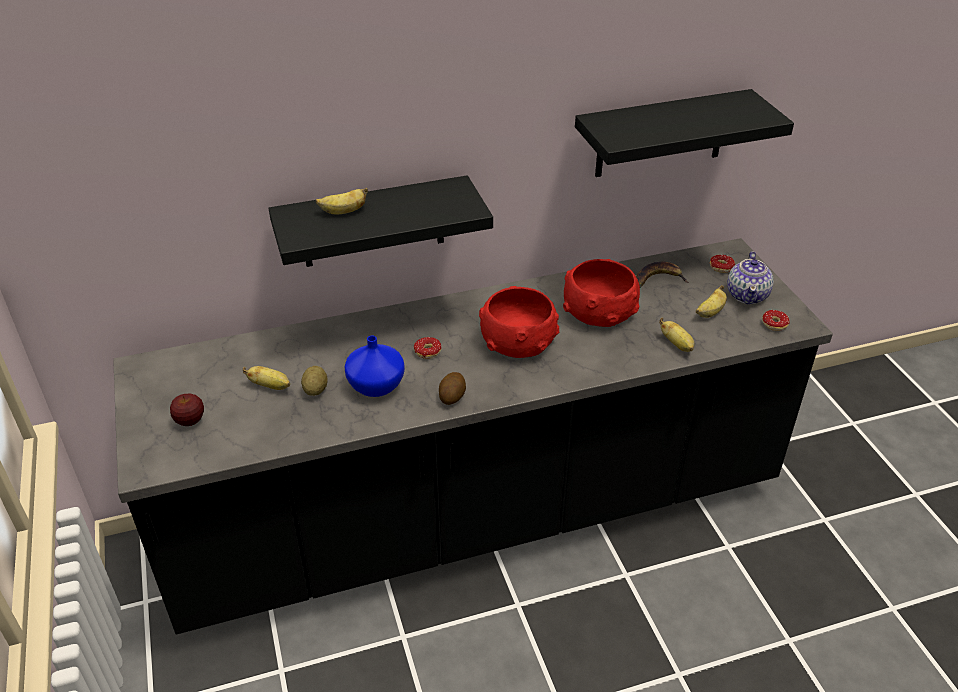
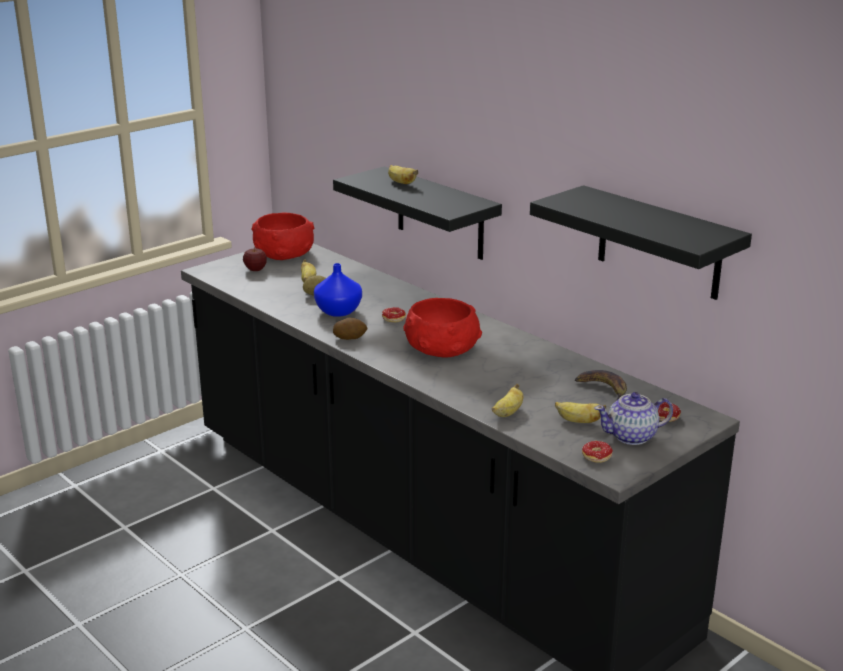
camera: 65 degrees right, 15 degrees down
red bowl [563,259,640,327] -> red bowl moved to [251,213,314,260]

